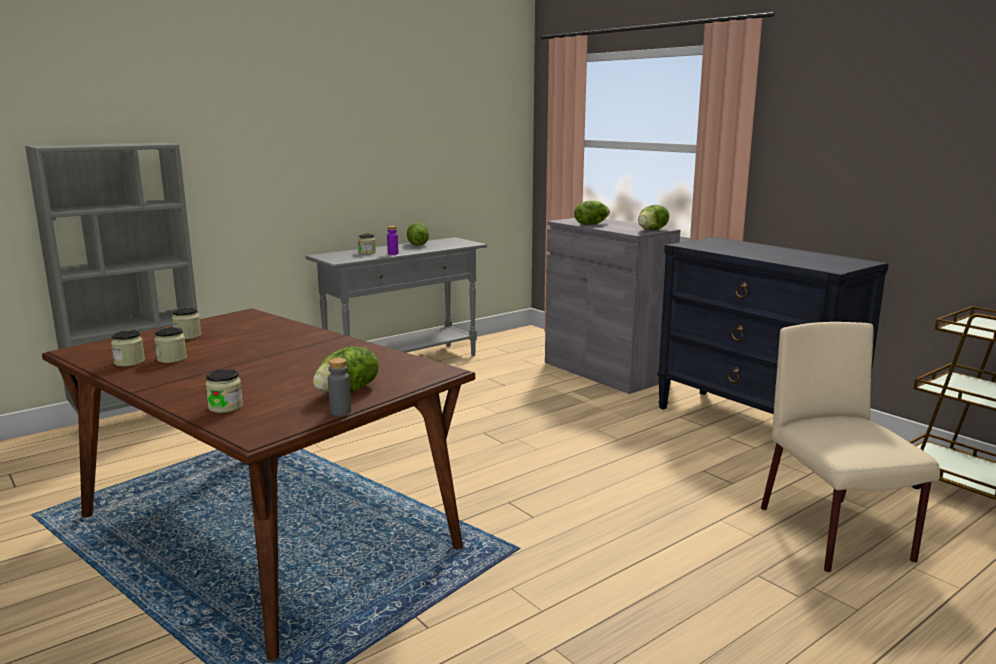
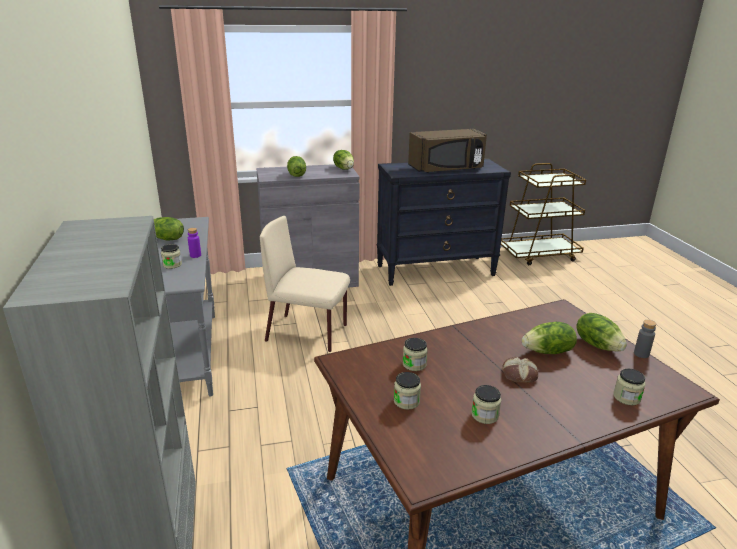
camera: 65 degrees left, 10 degrees up
jar [111,330,145,367] -> jar moved to [403,338,428,371]
beige chair [761,322,940,573] -> beige chair moved to [260,216,350,352]
none -> brown microwave [408,129,487,173]
none -> bread [503,357,538,383]
none -> lettuce [522,322,577,354]

